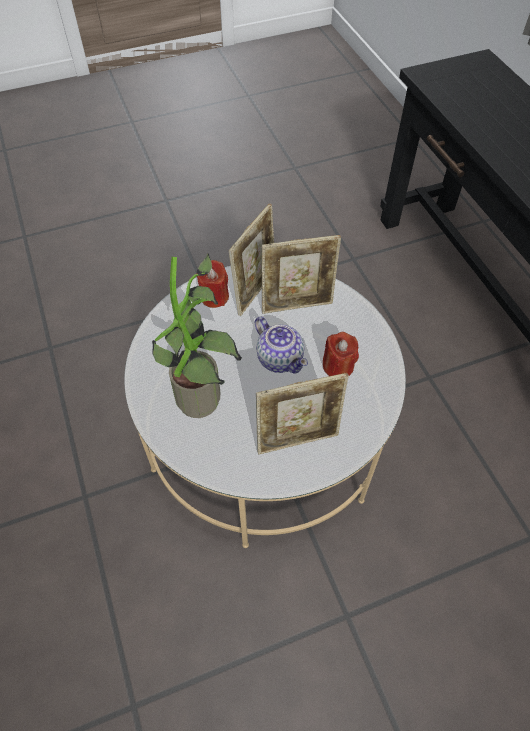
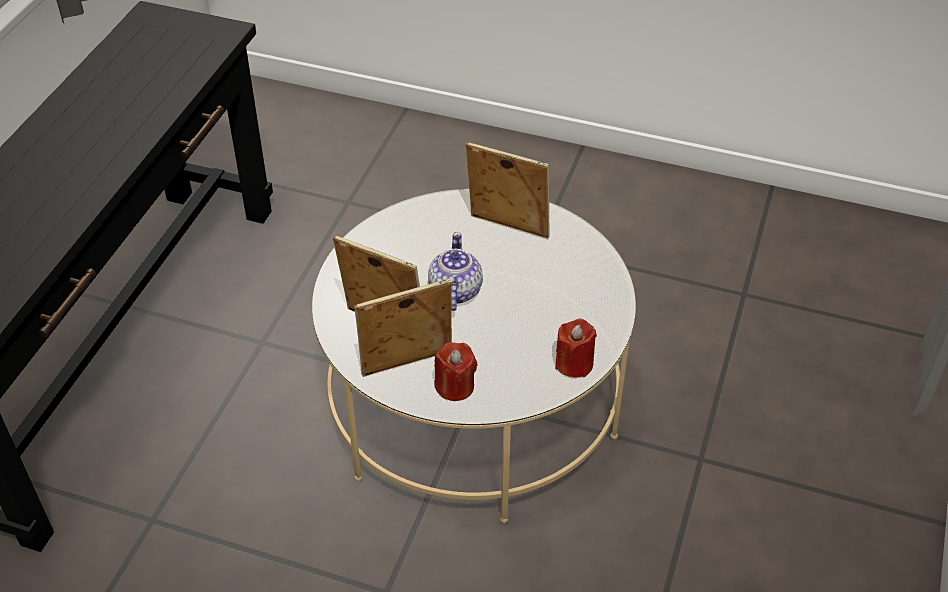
camera: 140 degrees left, 10 degrees down
potted plant [152,253,242,418] -> none
red candle [323,332,359,376] -> red candle moved to [555,319,597,378]

